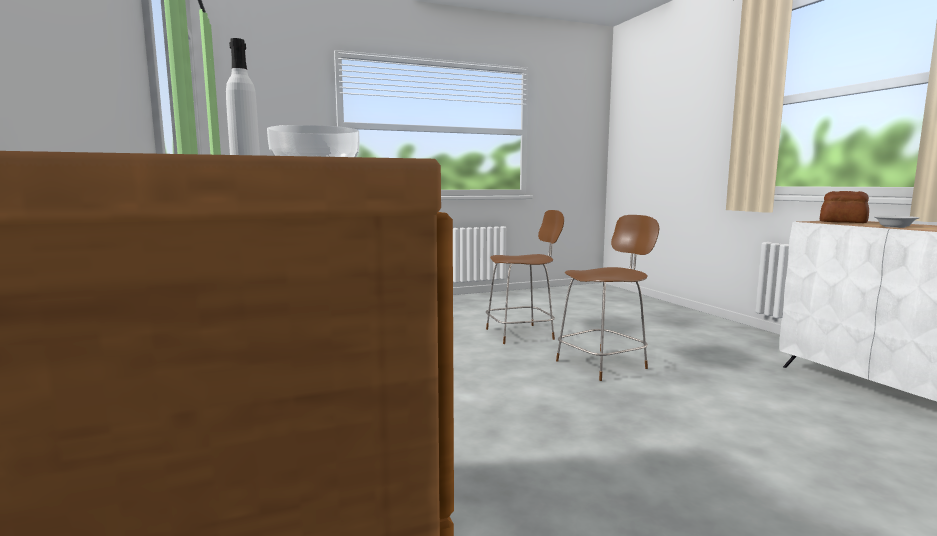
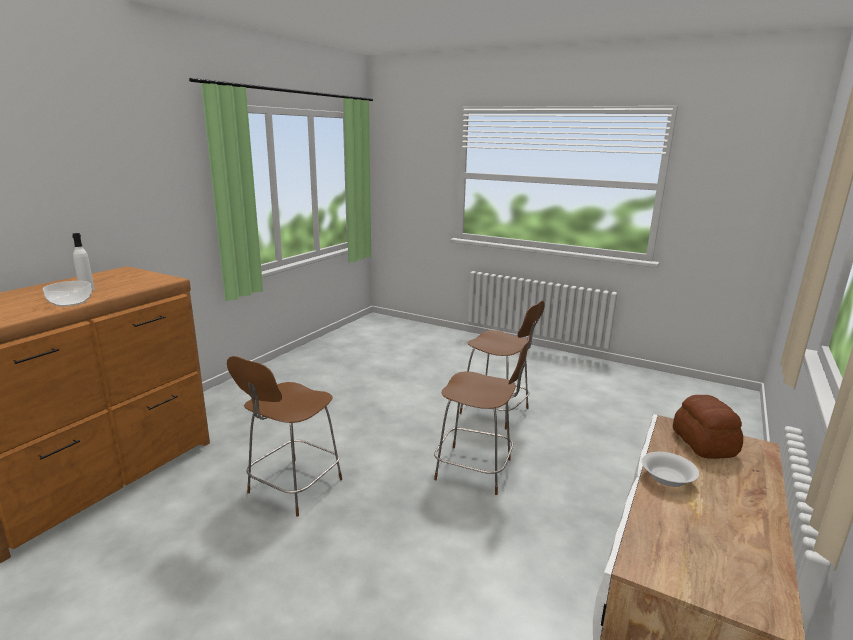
camera: 50 degrees right, 10 degrees up
none -> brown chair [227,356,342,516]

